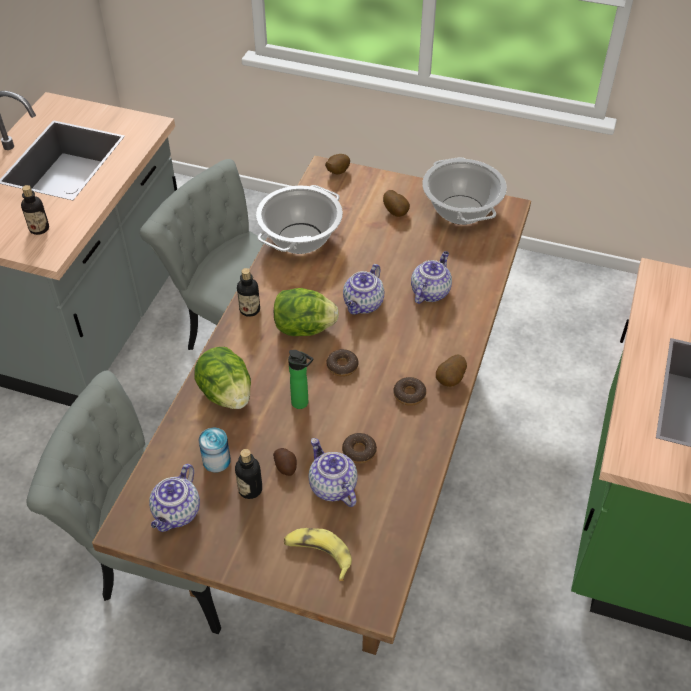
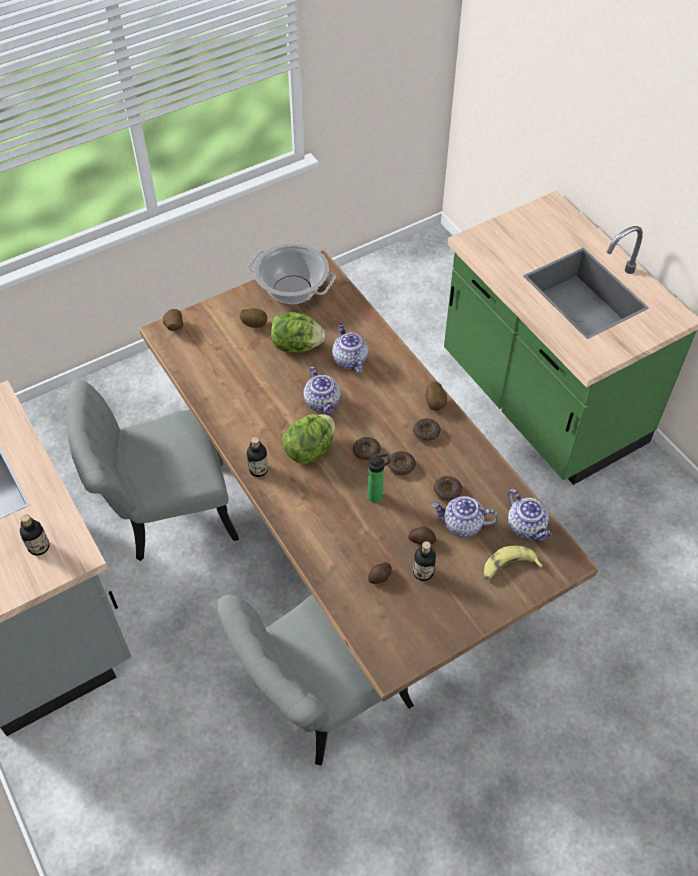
camera: 50 degrees left, 5 degrees up
teapot [149,464,200,532] -> teapot moved to [508,489,552,541]
lettuce [194,347,251,409] -> lettuce moved to [271,312,325,353]
can [199,428,231,473] -> potato [368,562,392,584]
cooking pot [256,185,343,254] -> none
none -> donut [388,451,416,476]

